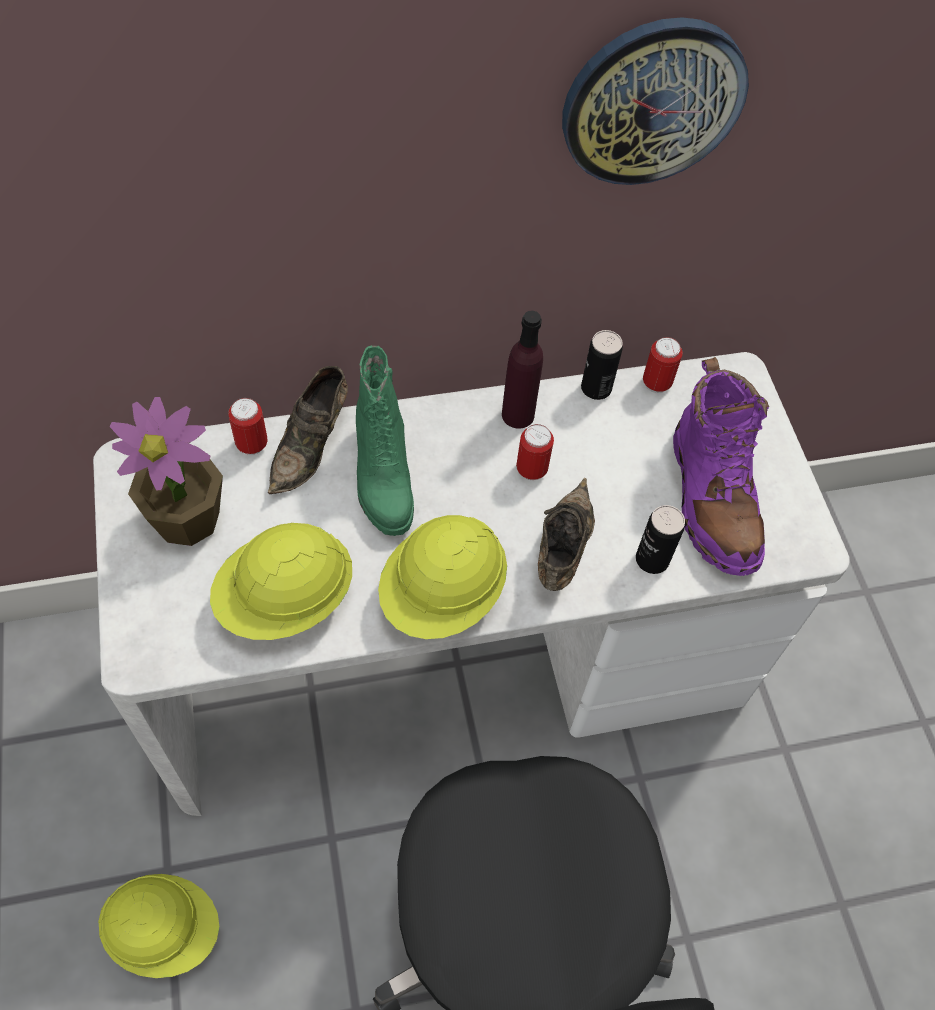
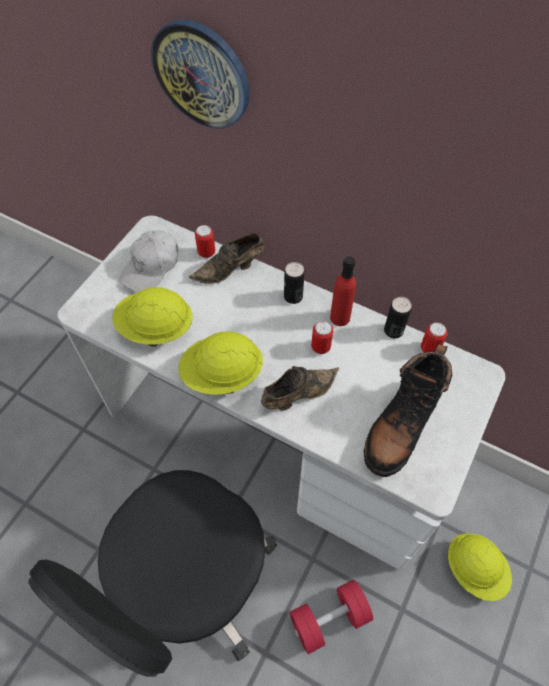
camera: 45 degrees right, 0 degrees up
yellow hard hat [98,874,219,978] -> yellow hard hat moved to [448,533,512,601]
potted plant [109,397,223,546] -> white cap [119,230,178,292]
green boot [356,345,414,536] -> none
purple bottle [502,310,543,429] -> red bottle [330,256,356,326]
wall clock [562,17,749,185] -> wall clock moved to [151,19,250,129]
can [636,505,685,574] -> can moved to [284,262,305,304]
purple boot [673,357,769,576] -> black boot [364,344,452,477]
none -> red dumbbell [290,580,373,654]

